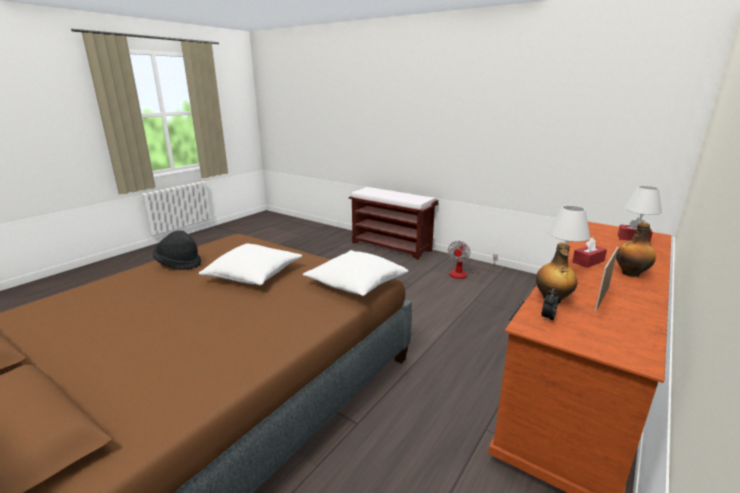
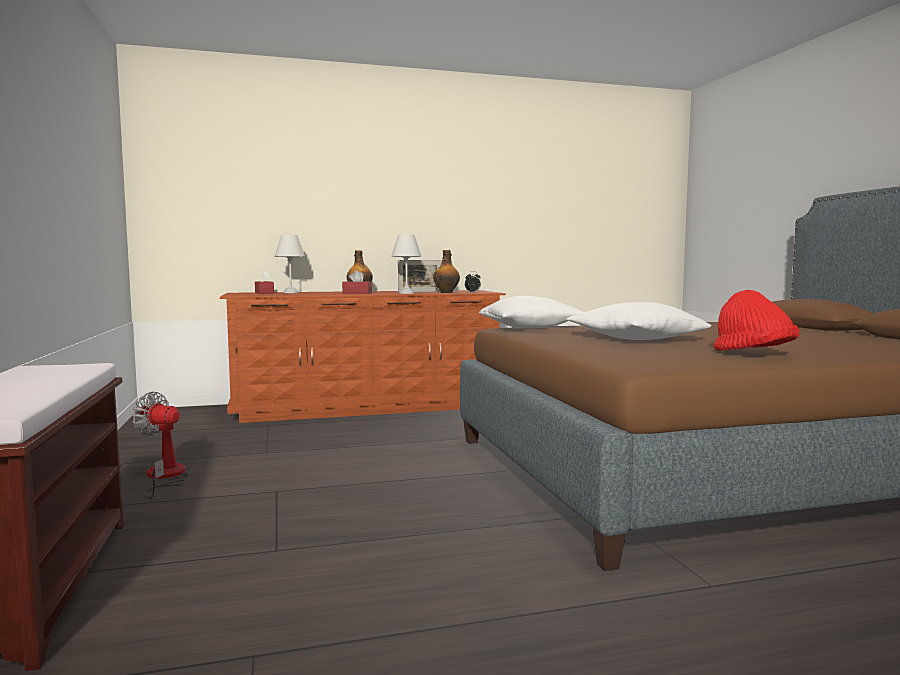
camera: 140 degrees left, 15 degrees down
black hat [153,230,201,270] -> red hat [713,290,799,351]
fan [448,241,498,279] -> fan turned 135 degrees counterclockwise [132,391,189,499]

